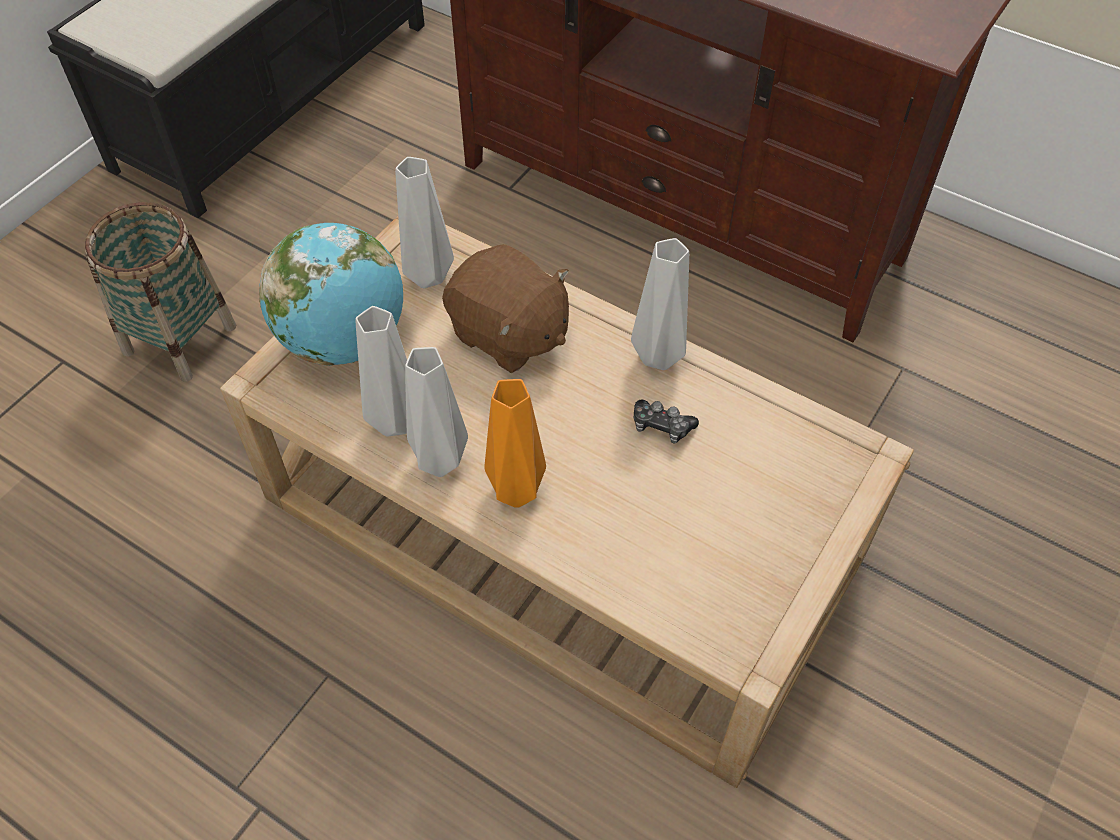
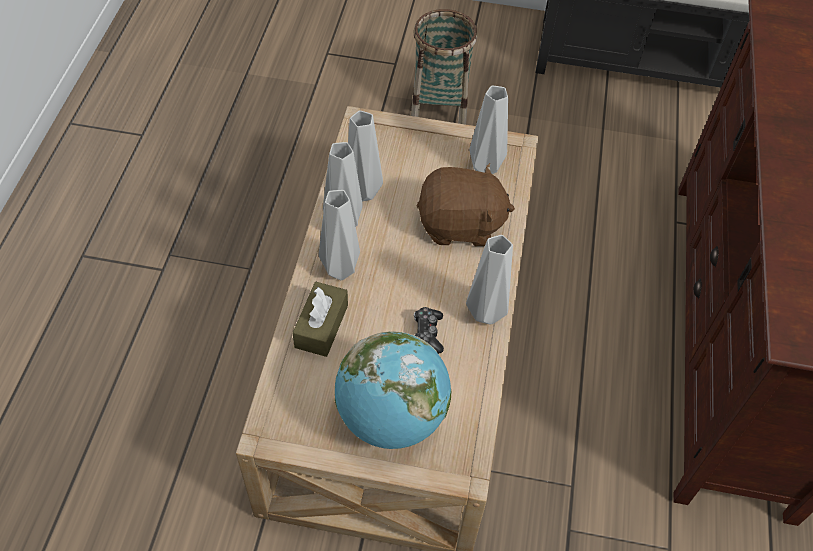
camera: 65 degrees right, 0 degrees up
globe [259,223,403,366] -> globe moved to [335,331,451,449]
brown plush toy [442,244,569,373] -> brown plush toy turned 105 degrees counterclockwise [417,163,515,247]
orange vase [485,379,546,508] -> grey vase [319,190,360,280]
none -> brown tissue box [293,282,348,357]

